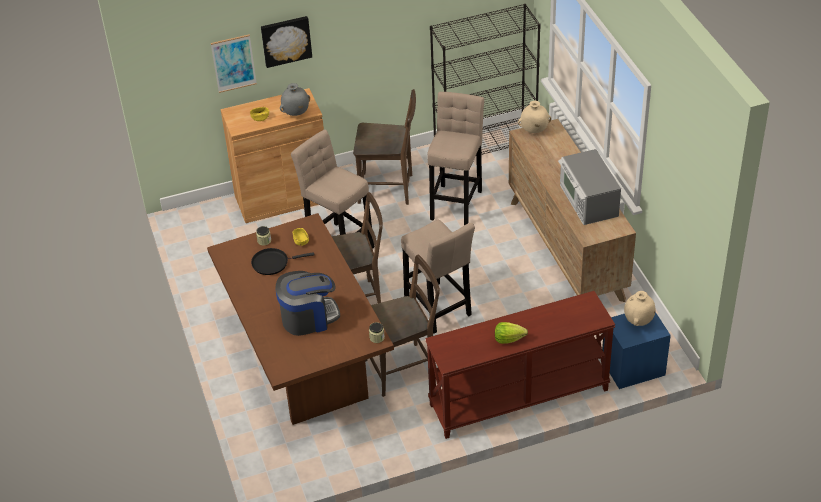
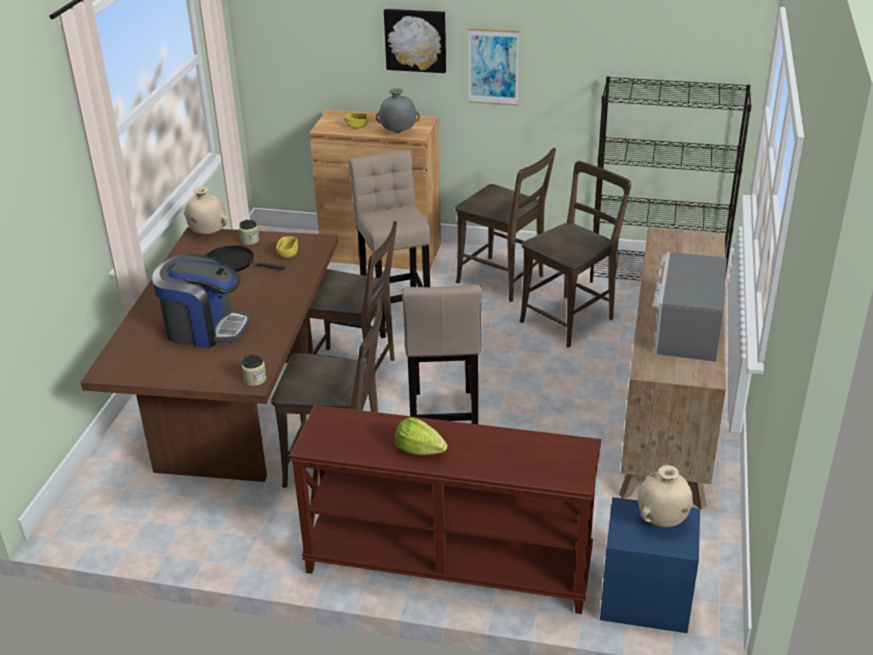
camera: 30 degrees right, 10 degrees down
picture [211,34,257,93] -> picture moved to [468,28,519,106]
beige stool [427,92,484,225] -> brown chair [519,161,631,348]
beige vase [518,101,551,133] -> beige vase moved to [184,187,228,234]

